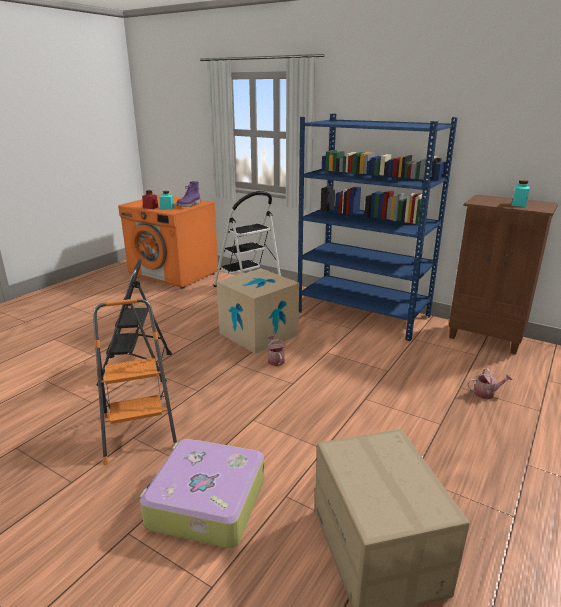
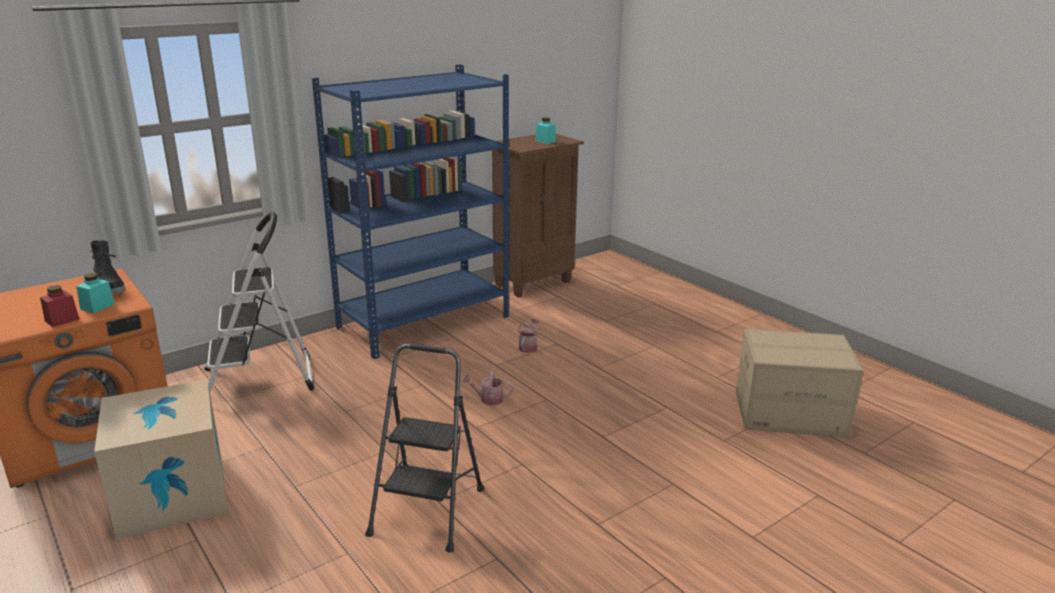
camera: 70 degrees left, 0 degrees up
orange step ladder [93,298,177,465] -> none
suitcase [140,439,264,548] -> none
purple boot [176,181,200,207] -> black boot [90,240,125,295]
cardboard box [217,268,299,354] -> cardboard box moved to [94,380,227,539]
watering can [467,368,513,399] -> watering can moved to [518,319,539,353]

